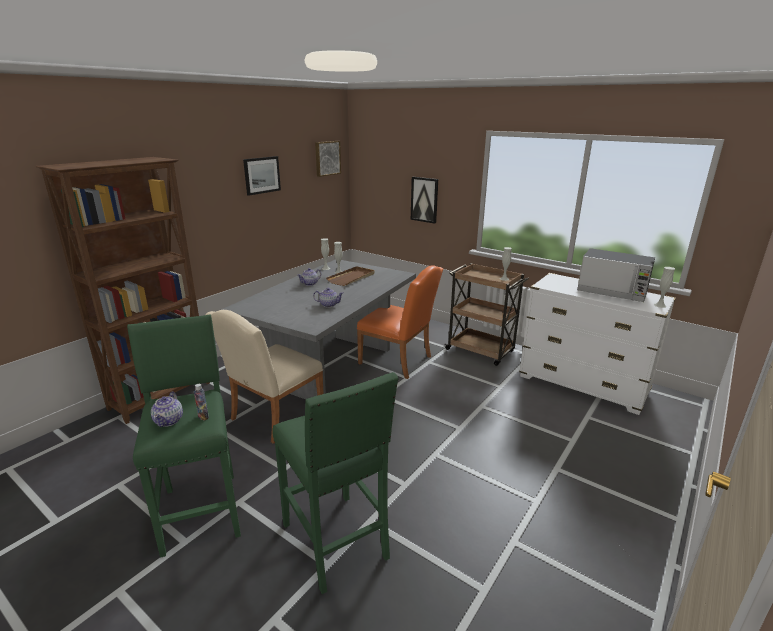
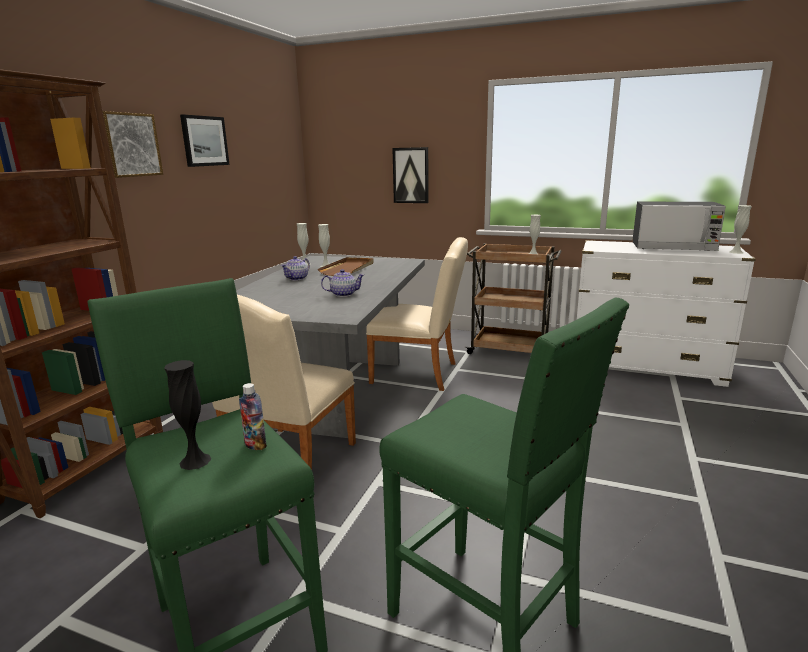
camera: 15 degrees left, 5 degrees down
teapot [151,392,183,427] -> black vase [164,360,211,470]
picture [315,141,341,177] -> picture moved to [103,111,163,178]
orange chair [357,266,443,379] -> beige chair [366,237,468,391]

